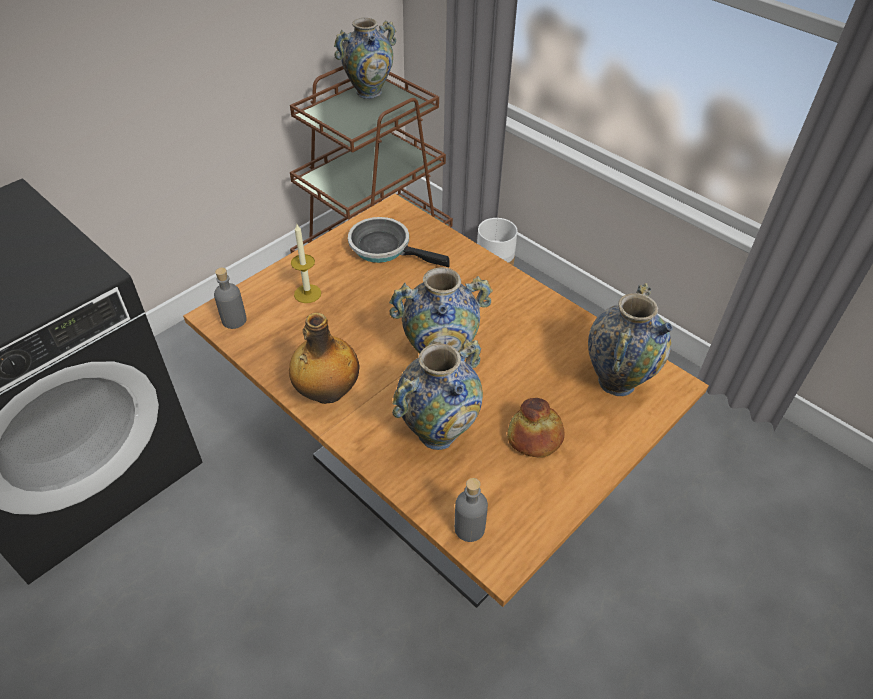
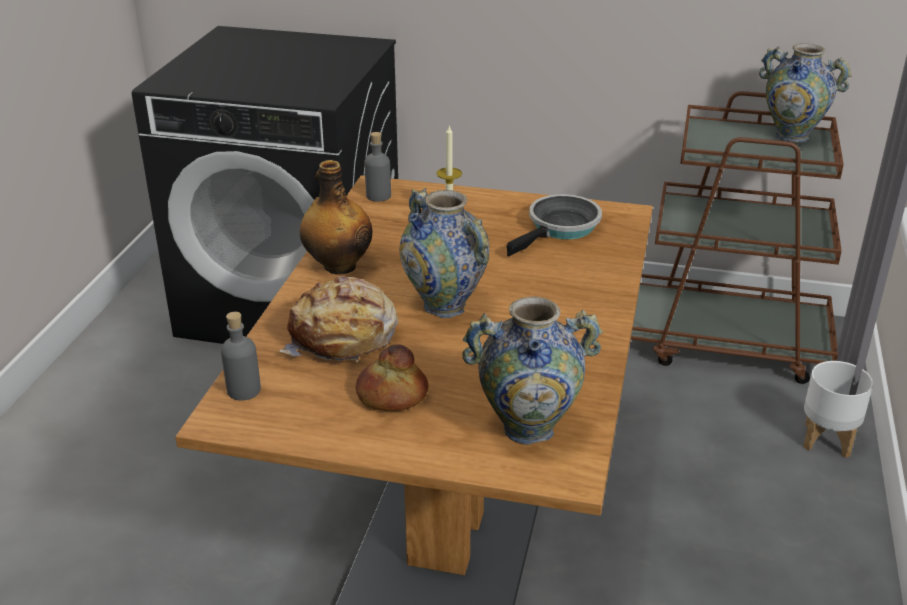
camera: 60 degrees right, 15 degrees down
frying pan [348,217,450,267] -> frying pan turned 45 degrees clockwise [507,194,602,256]
vase [392,339,483,450] -> bread [280,276,398,362]

